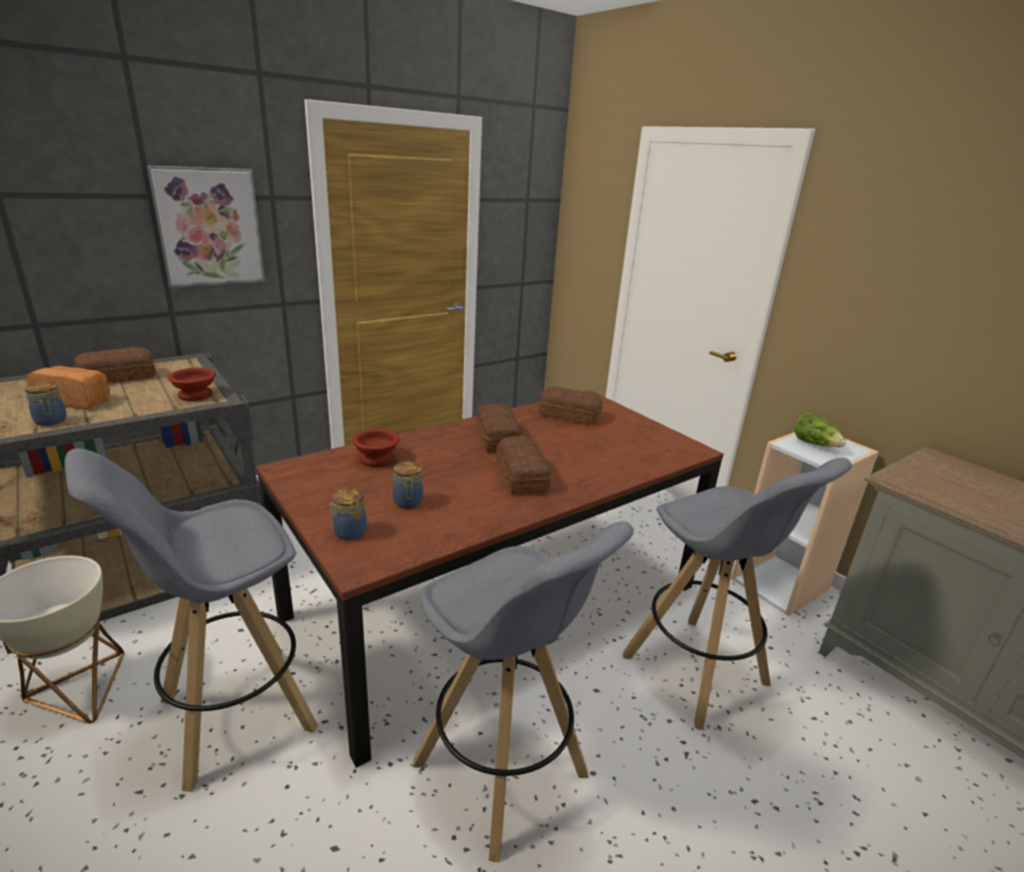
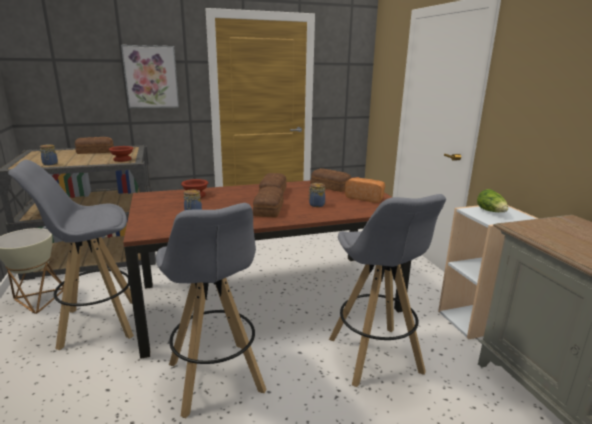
camera: 20 degrees right, 5 degrees down
bread [26,366,110,409] -> bread moved to [345,177,385,203]
jar [330,488,367,540] -> jar moved to [308,183,325,207]

